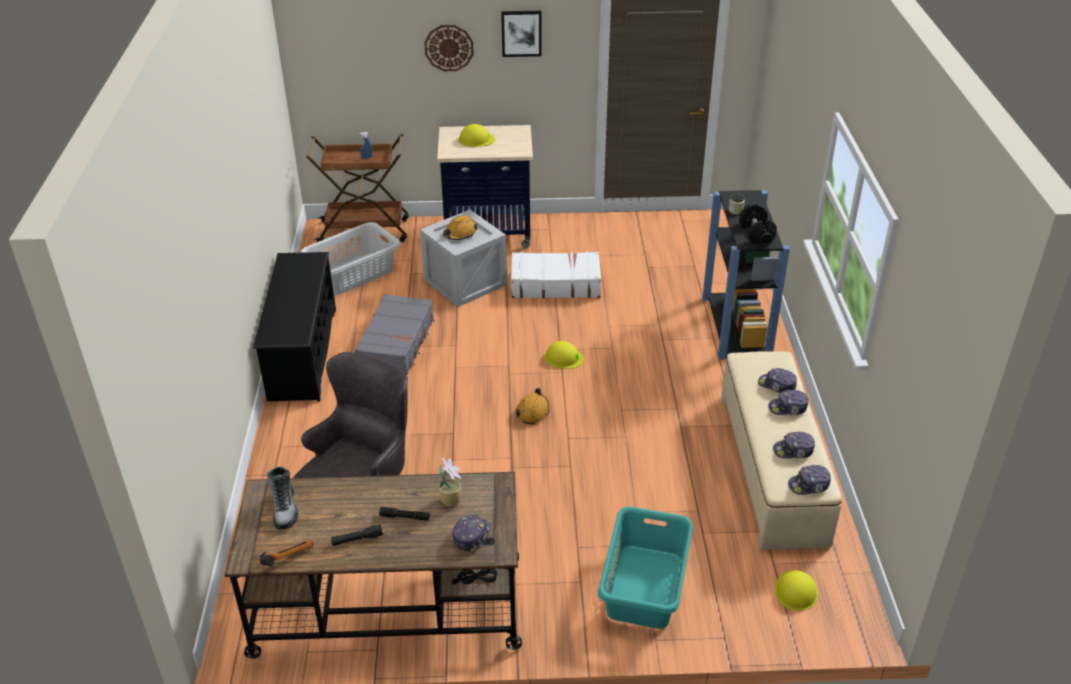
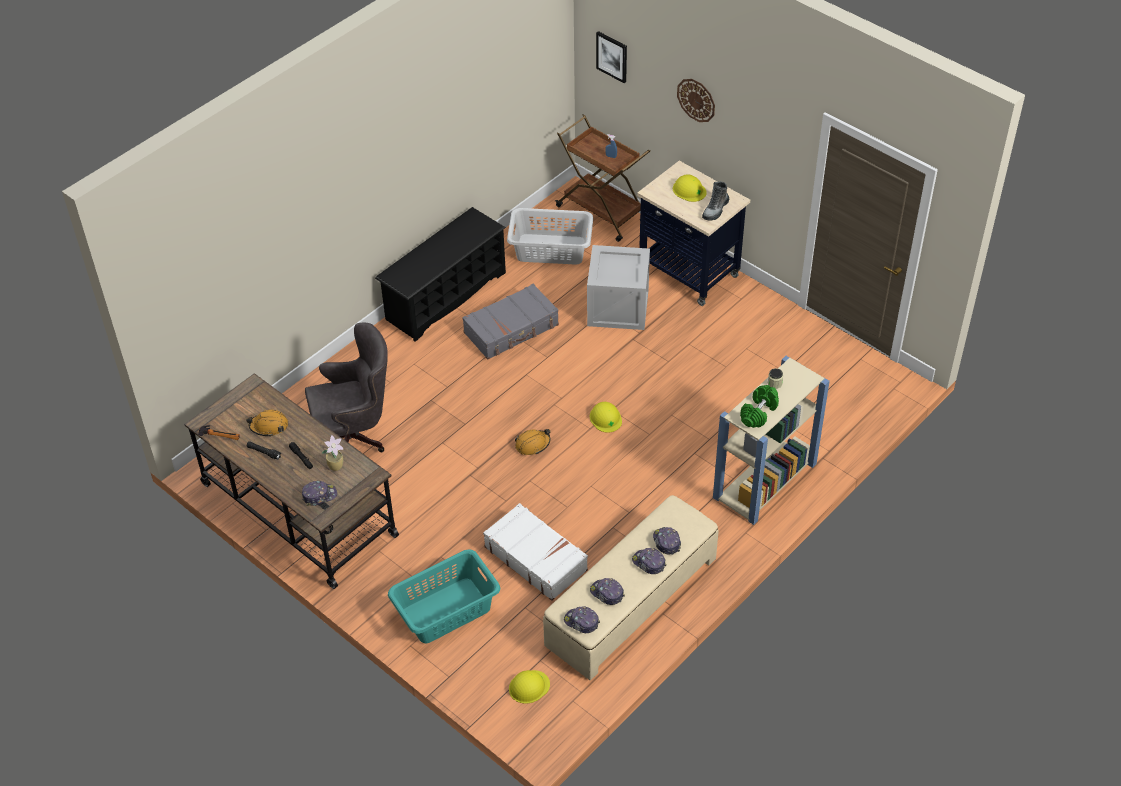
camera: 45 degrees right, 10 degrees up
boot [266,467,298,530] -> boot moved to [702,181,729,221]
orange hard hat [443,216,478,240] -> orange hard hat moved to [246,410,288,437]
picture [501,11,542,57] -> picture moved to [596,31,627,83]
white suitcase [511,252,601,299] -> white suitcase moved to [483,503,588,601]
black bookcase [702,190,790,359] -> beige bookcase [713,356,830,525]
black dumbbell [739,204,777,244] -> green dumbbell [740,385,779,428]

